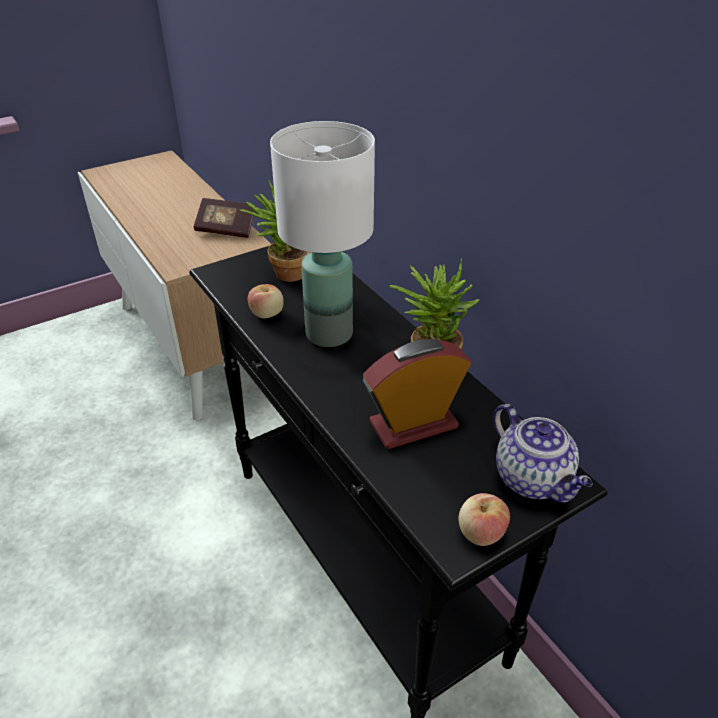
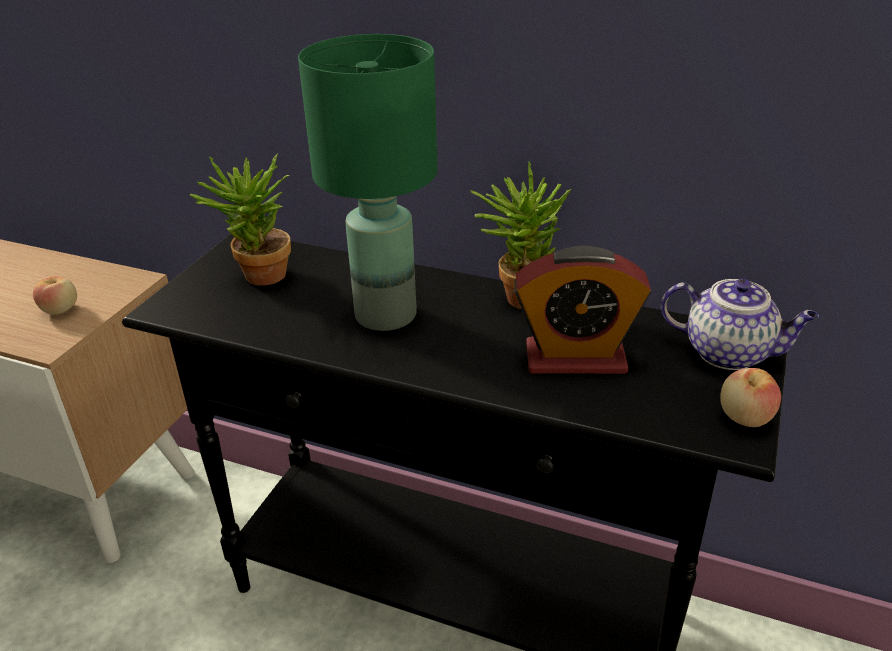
camera: 35 degrees left, 5 degrees down
book [194,198,255,238] -> none
apple [248,284,284,319] -> apple moved to [33,276,77,315]
white table lamp [270,121,375,347] -> green table lamp [298,34,438,331]
alarm clock [363,339,471,449] -> alarm clock turned 120 degrees counterclockwise [514,246,651,374]

